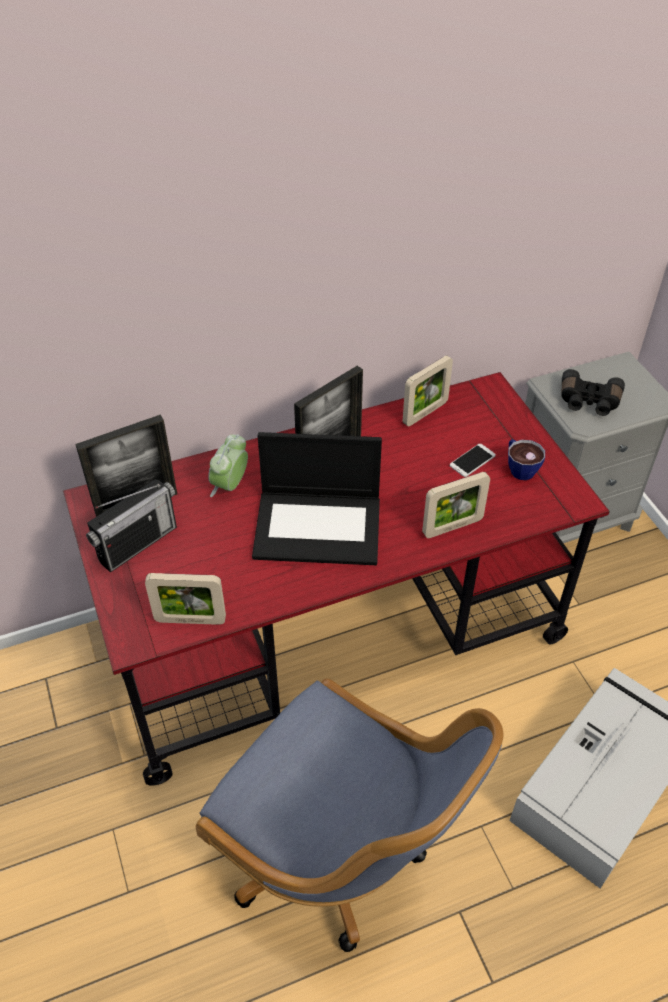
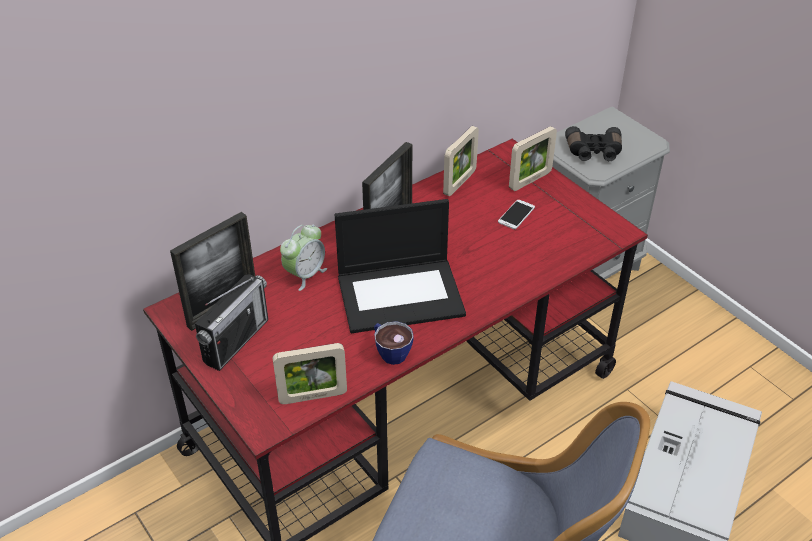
camera: 15 degrees left, 5 degrees down
alarm clock [208,434,248,497] -> alarm clock turned 150 degrees counterclockwise [280,225,327,291]
picture frame [422,472,490,538] -> picture frame moved to [509,126,557,191]
cup [508,439,545,480] -> cup moved to [374,321,414,365]

